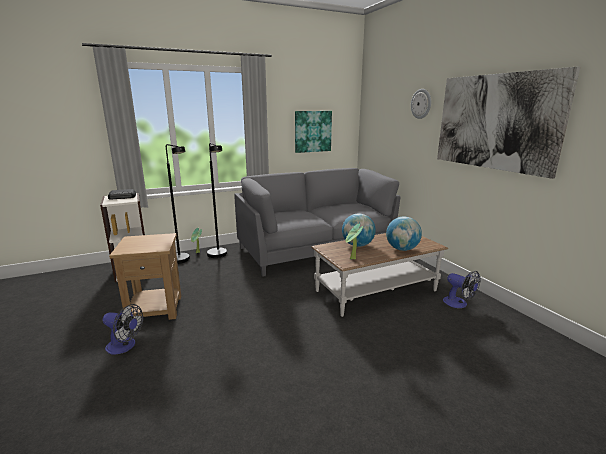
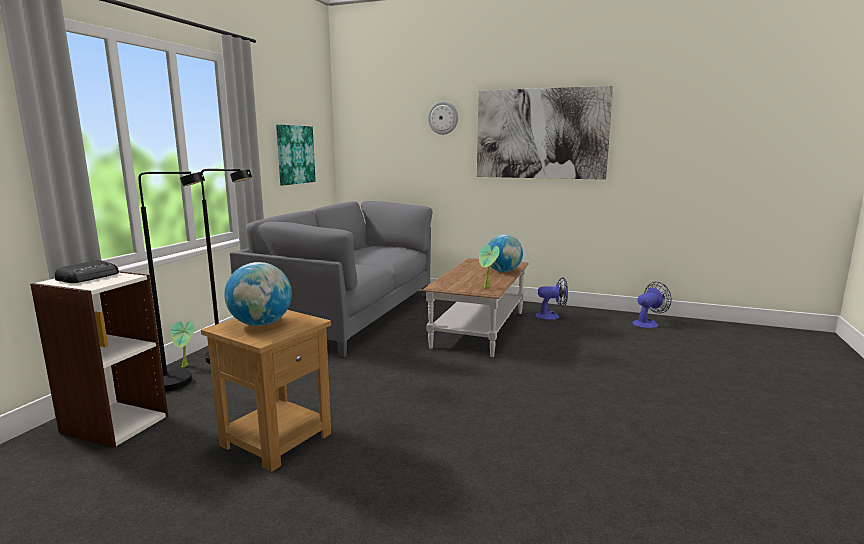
camera: 45 degrees left, 5 degrees down
fan [102,304,143,355] -> fan moved to [633,282,672,328]
globe [342,213,376,247] -> globe moved to [224,262,292,326]

